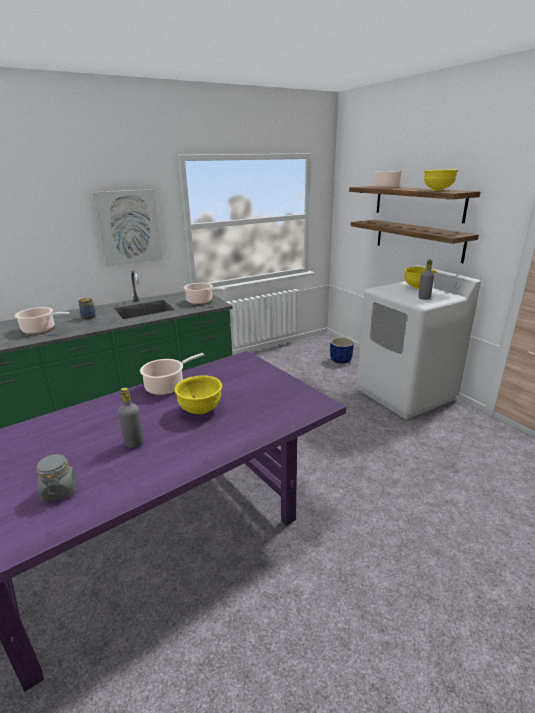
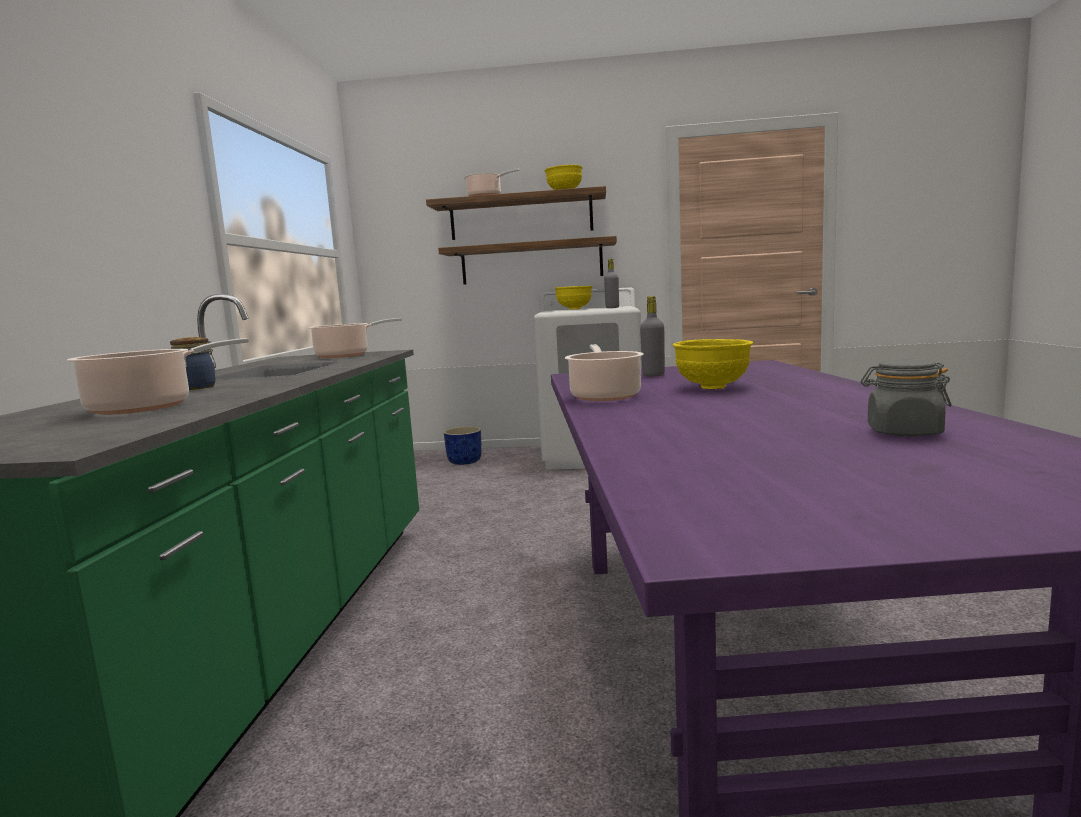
camera: 55 degrees left, 15 degrees down
picture [92,189,163,267] -> none
grey bottle [118,387,144,448] -> grey bottle moved to [640,296,665,377]

